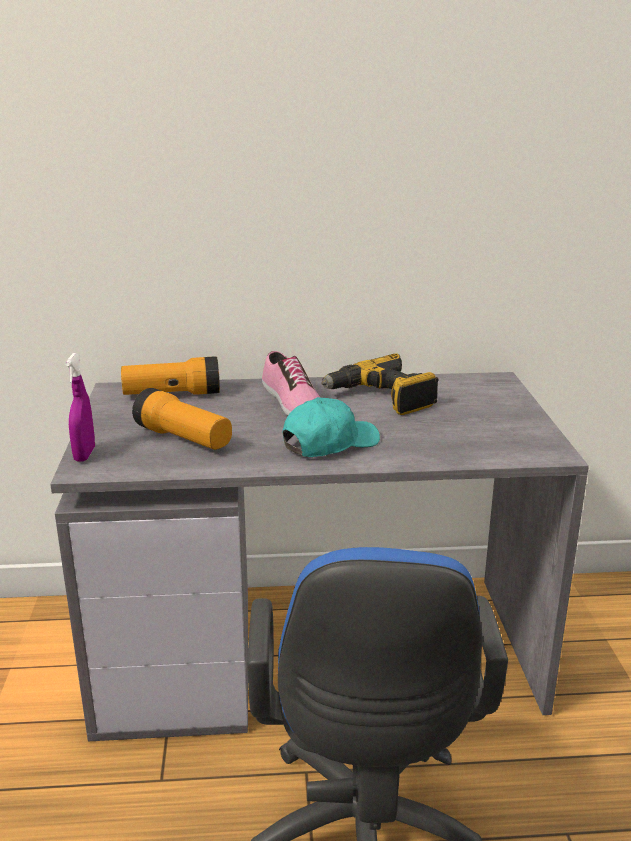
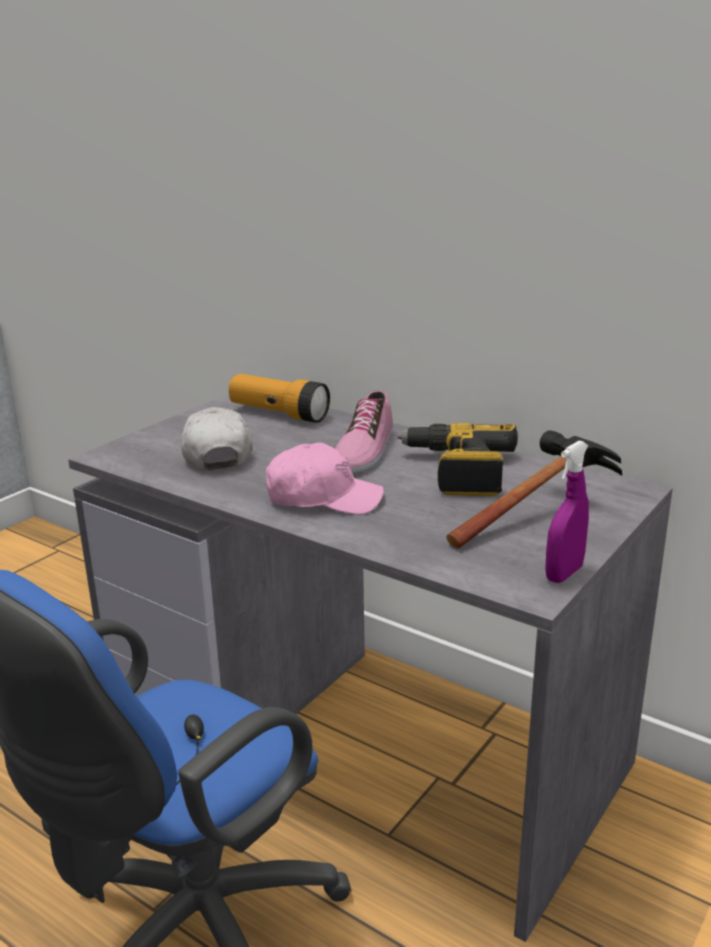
camera: 40 degrees right, 0 degrees up
purple spray bottle [65,353,95,461] -> purple spray bottle moved to [545,441,589,583]
flashlight [132,388,232,450] -> white cap [181,407,253,470]
turquoise cap [283,397,380,457] -> pink cap [266,443,384,515]
none -> hammer [447,430,622,548]

